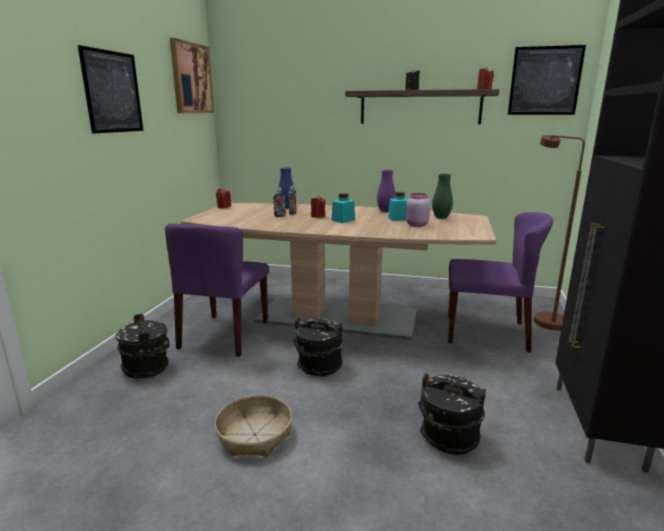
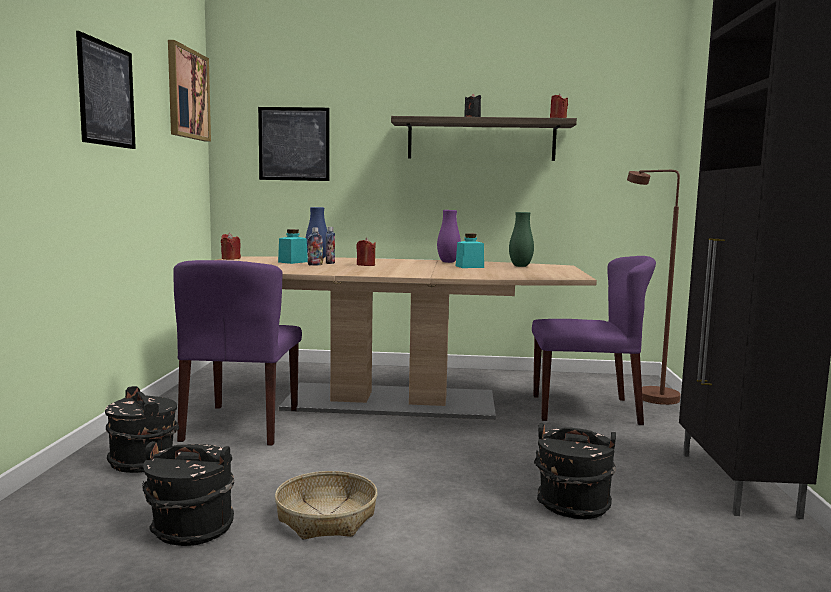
camera: 10 degrees left, 10 degrees down
black bucket [293,317,343,376] -> black bucket moved to [142,441,234,546]
turquoise jar [331,193,355,223] -> turquoise jar moved to [278,229,308,264]
pink jar [406,193,430,227] -> none
picture [508,45,586,115] -> picture moved to [258,107,329,181]

